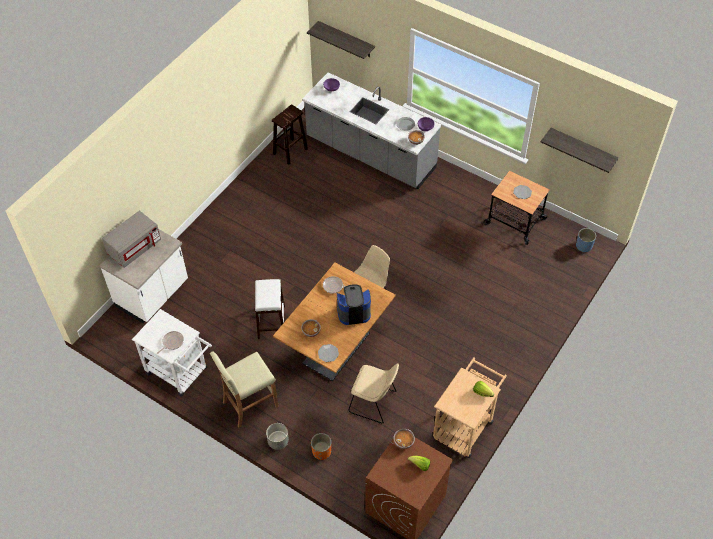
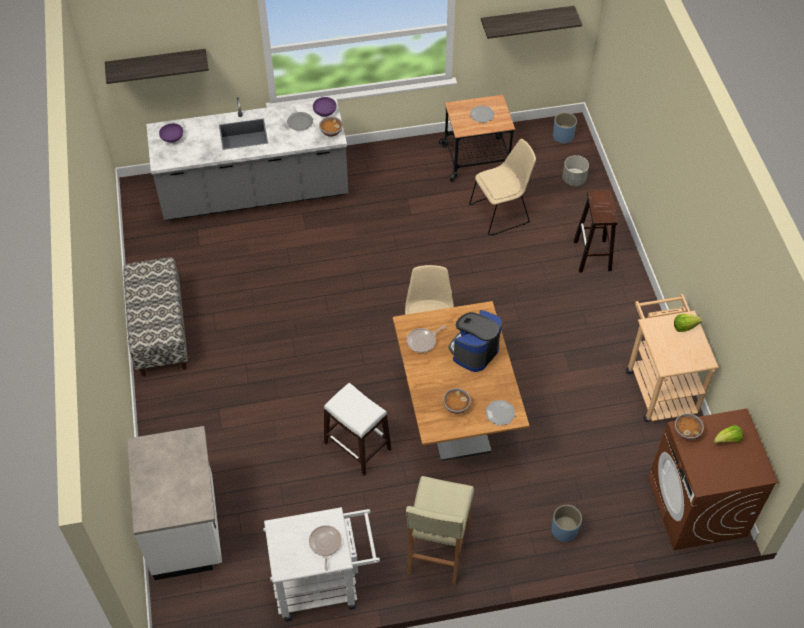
camera: 45 degrees left, 0 degrees up
grey microwave [102,210,161,268] -> none
grey planter [266,423,289,450] -> grey planter moved to [563,155,589,186]
brown stool [272,104,308,165] -> brown stool moved to [574,190,618,273]
orange planter [311,433,331,460] -> blue planter [552,505,582,543]
beige chair [348,363,399,424] -> beige chair moved to [469,139,536,236]
none -> bench [123,257,188,376]

